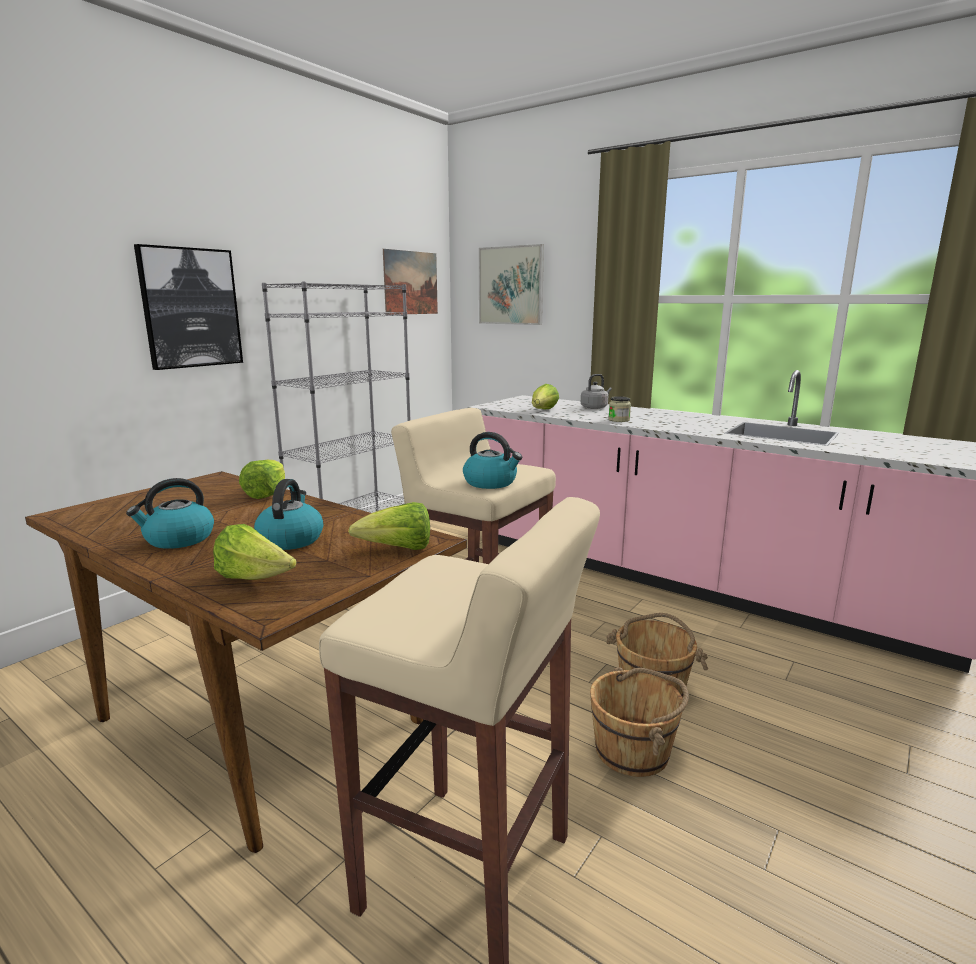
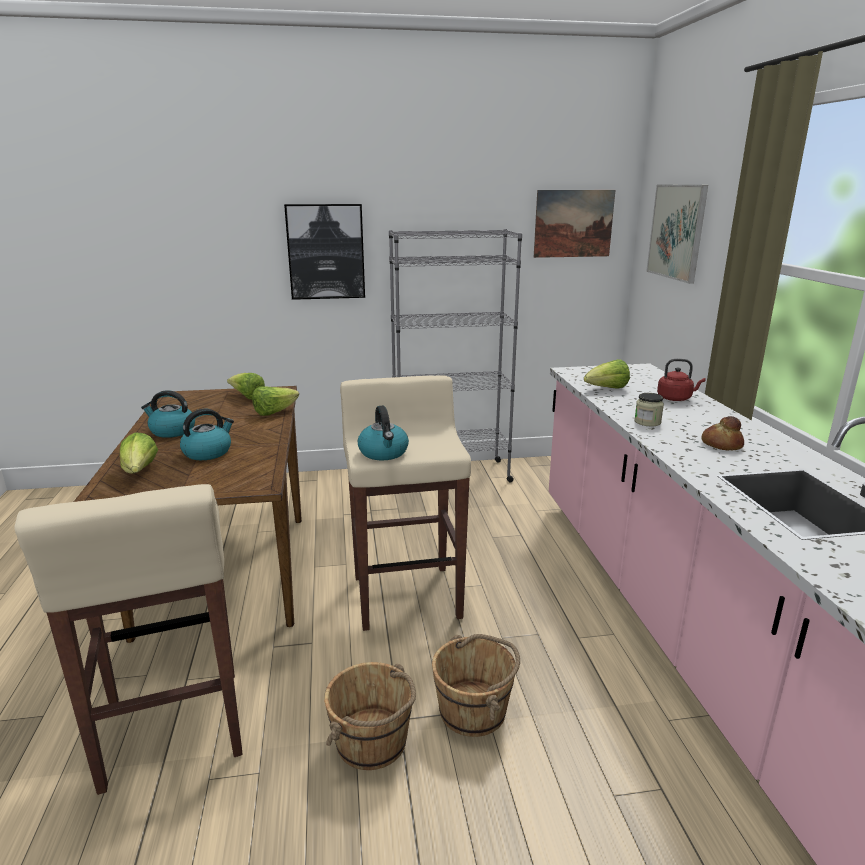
camera: 45 degrees right, 5 degrees up
lettuce [348,502,430,550] -> lettuce moved to [227,373,265,400]
grey kettle [581,374,612,409] -> red kettle [657,359,706,401]
none -> bread [701,416,744,451]

